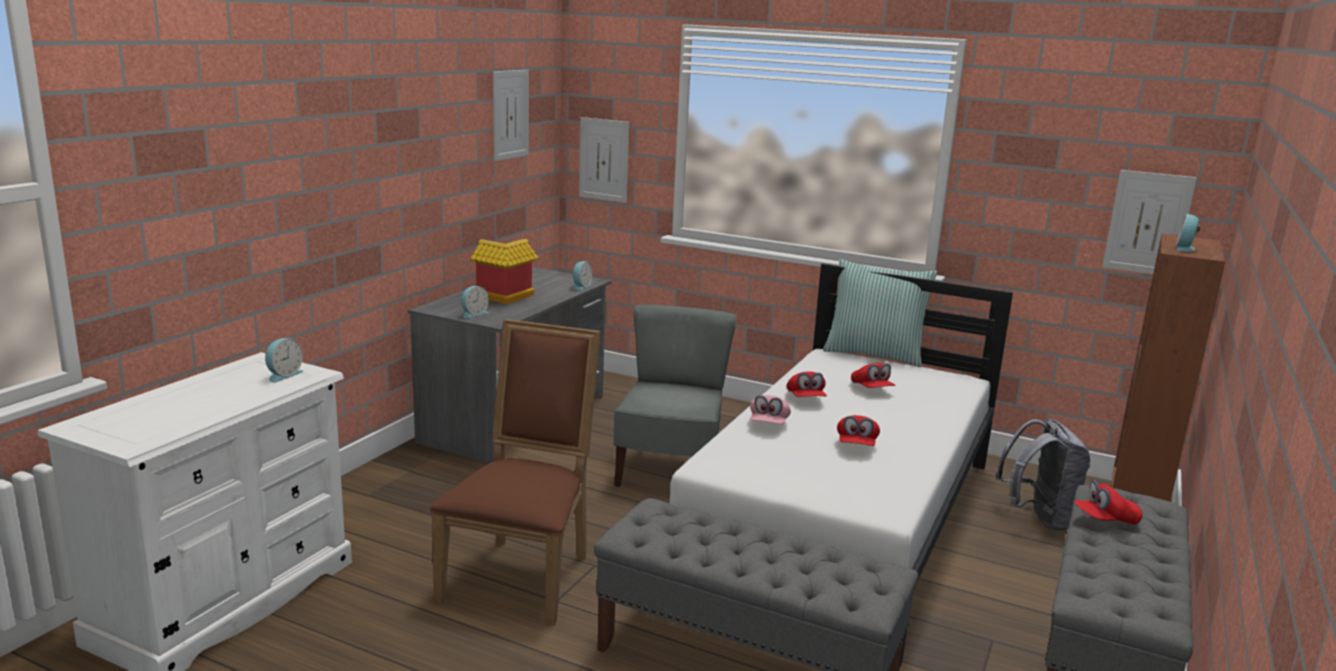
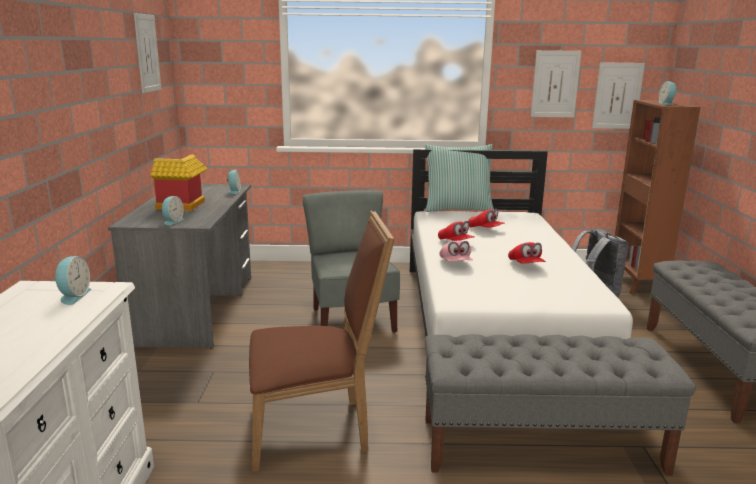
camera: 25 degrees left, 0 degrees up
brown chair [430,319,601,626] -> brown chair turned 90 degrees clockwise [249,211,395,472]
picture [579,117,629,203] -> picture moved to [531,50,582,118]
red cap [1073,480,1142,525] -> none

